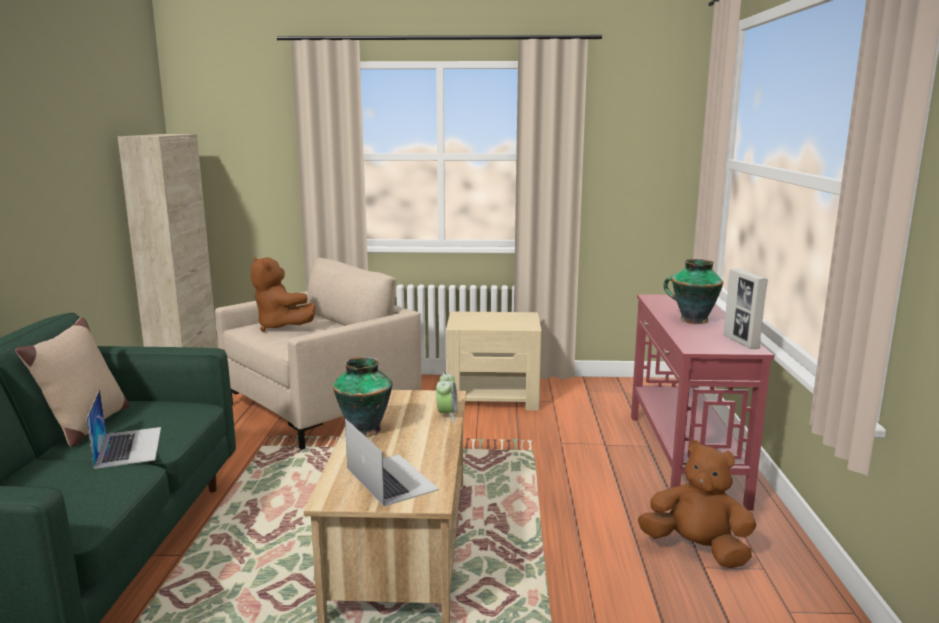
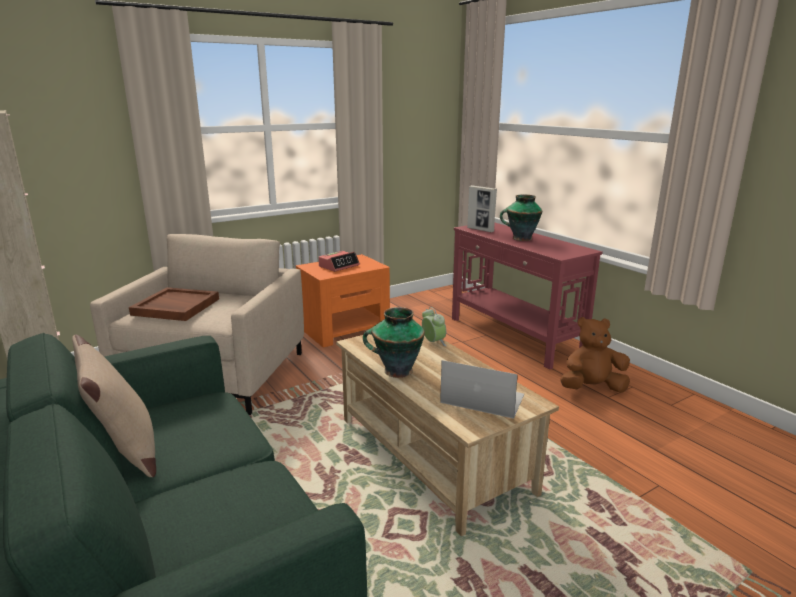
camera: 35 degrees left, 5 degrees up
laptop [86,389,161,469] -> none
brown plush toy [251,257,316,332] -> brown tray [129,287,219,321]
beige nightstand [446,311,542,411] -> orange nightstand [296,254,390,347]
picture frame [723,268,768,349] -> picture frame moved to [467,185,497,232]
none -> alarm clock [318,251,360,272]

